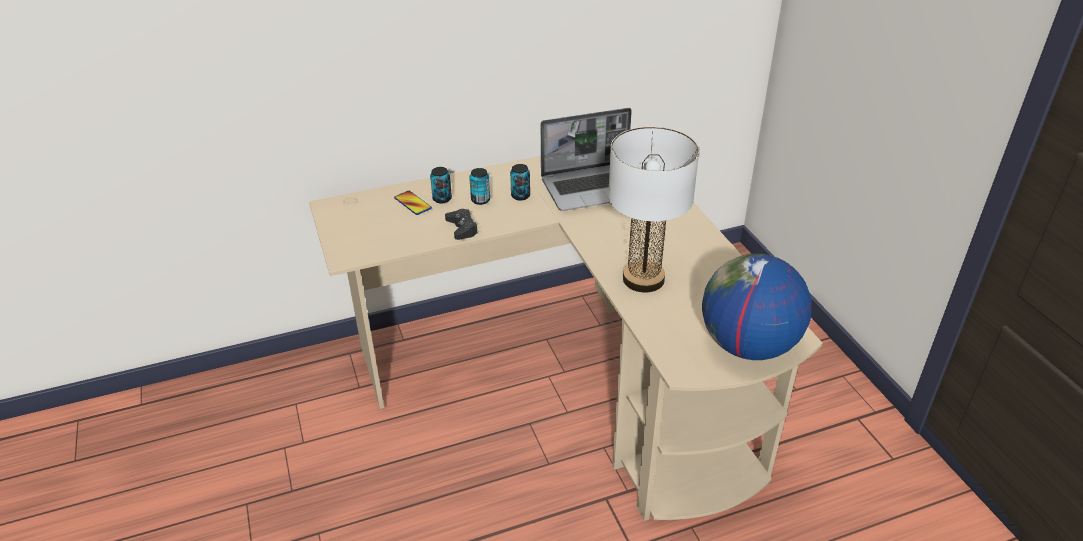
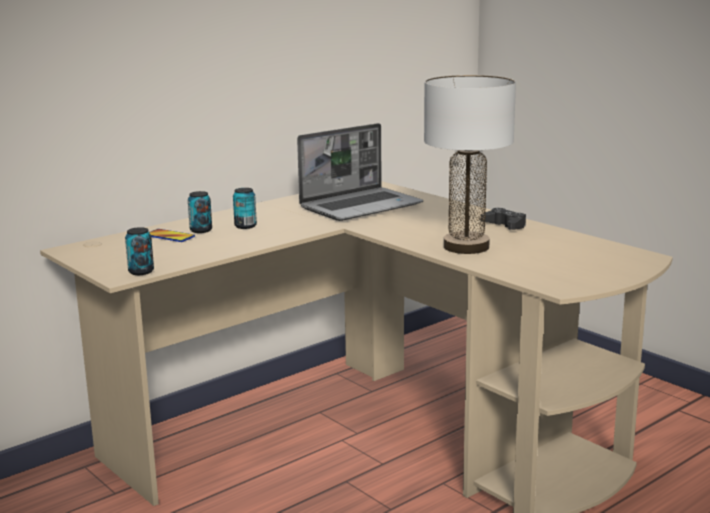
camera: 20 degrees left, 20 degrees down
black game controller [445,209,479,240] -> black game controller moved to [481,208,526,230]
can [510,164,530,201] -> can moved to [125,227,154,275]
globe [702,254,812,360] -> none

